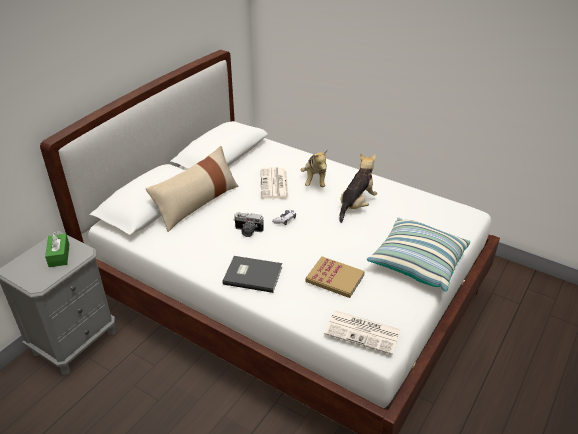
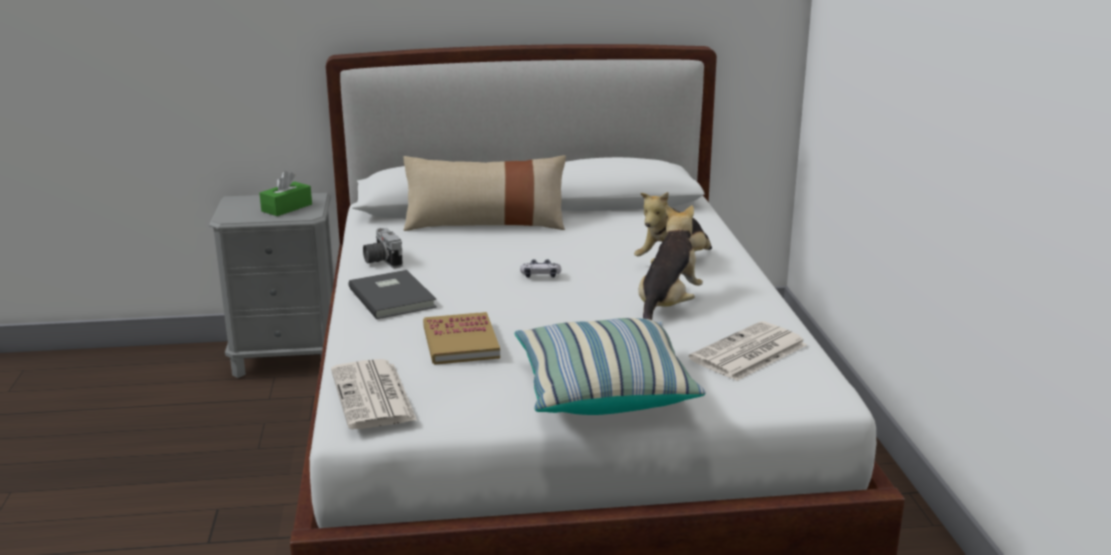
camera: 50 degrees right, 15 degrees down
camera [234,213,264,237] -> camera moved to [363,228,403,268]
newspaper [260,167,289,199] -> newspaper moved to [689,321,807,381]
plush toy [339,154,377,223] -> plush toy turned 60 degrees counterclockwise [639,205,703,320]

